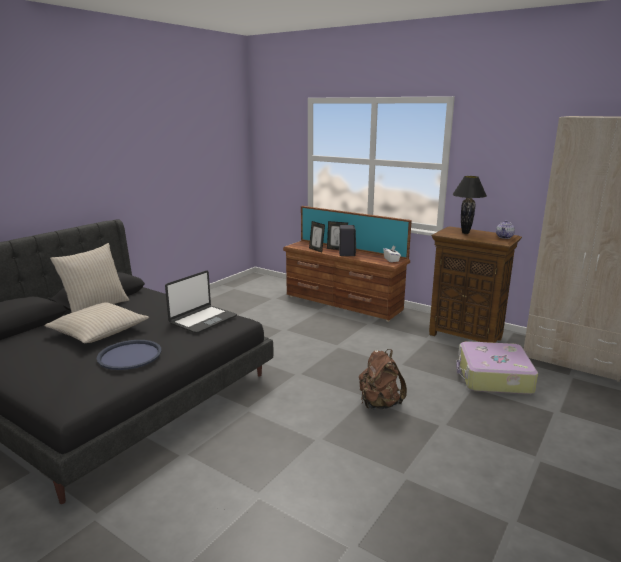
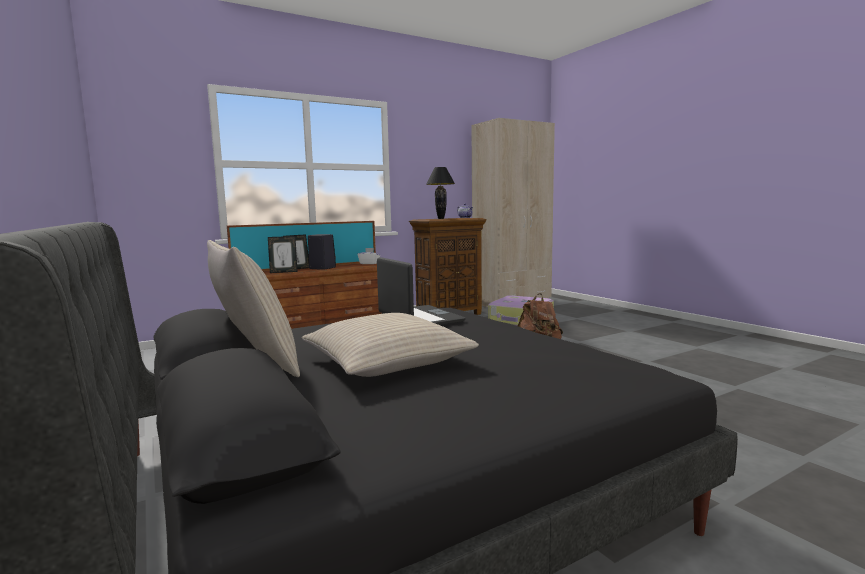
camera: 65 degrees left, 10 degrees down
blue tray [97,340,161,370] -> none

